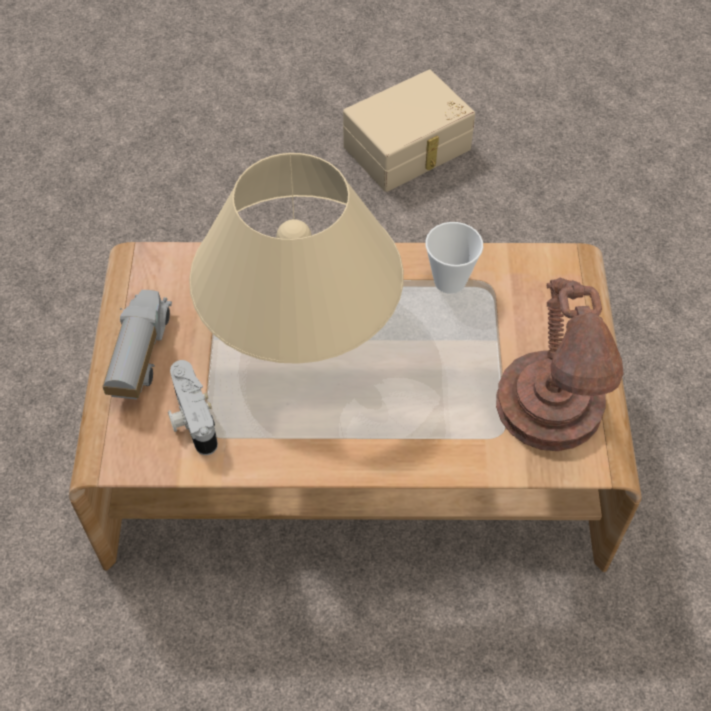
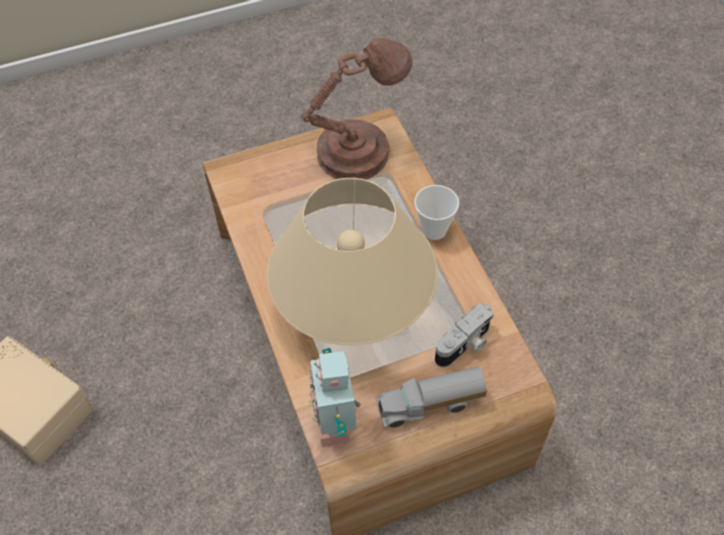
camera: 110 degrees left, 0 degrees up
cup [425,222,483,294] -> cup moved to [414,185,459,240]
none -> toy robot [309,348,361,447]

